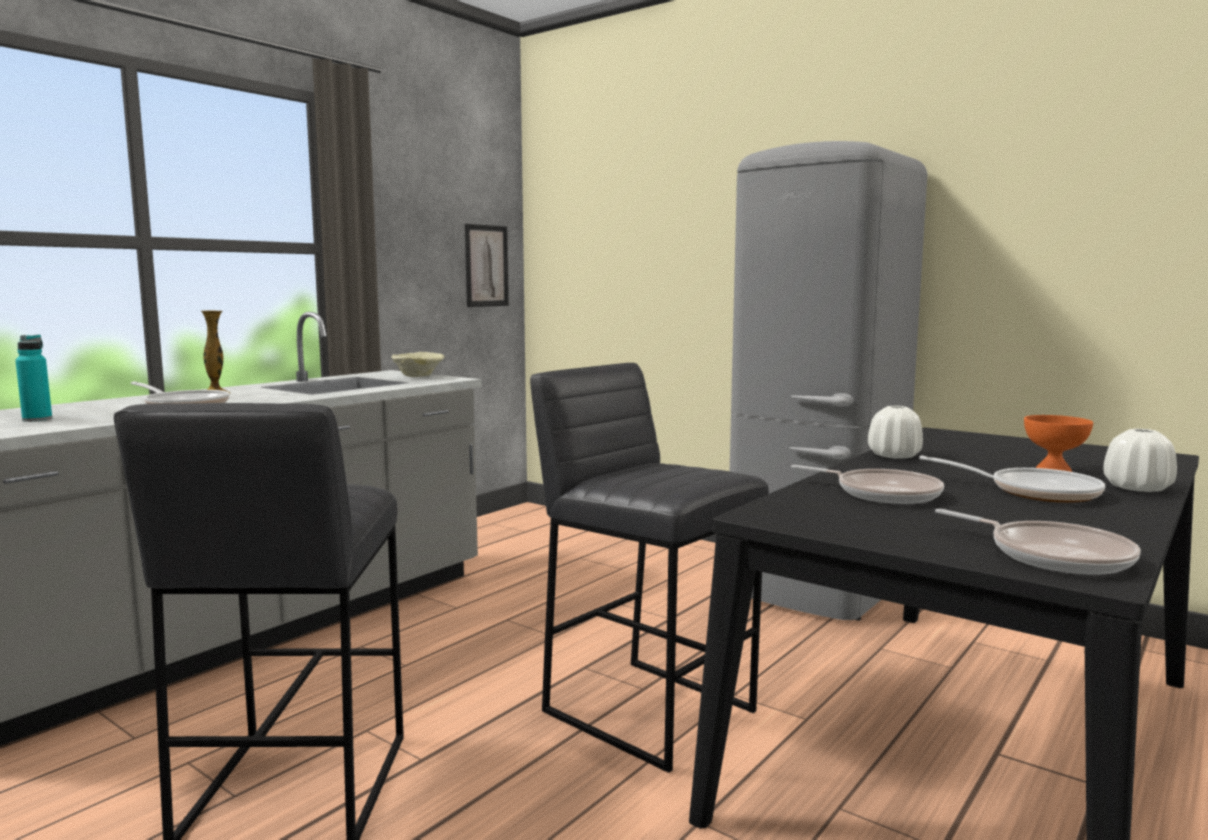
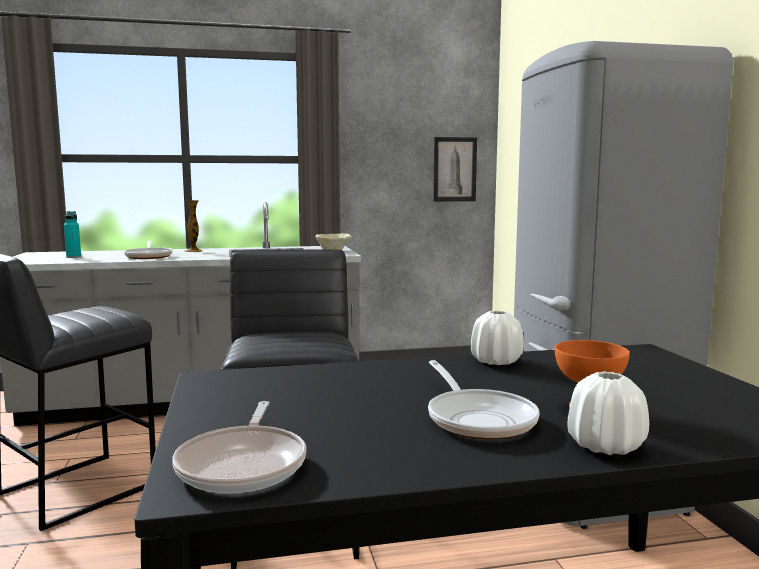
camera: 40 degrees right, 0 degrees up
frying pan [791,465,944,504] -> none

